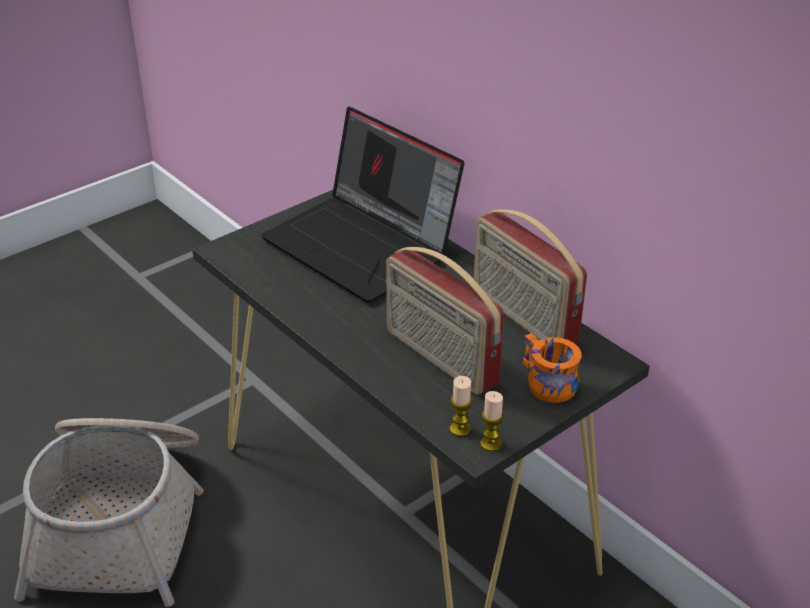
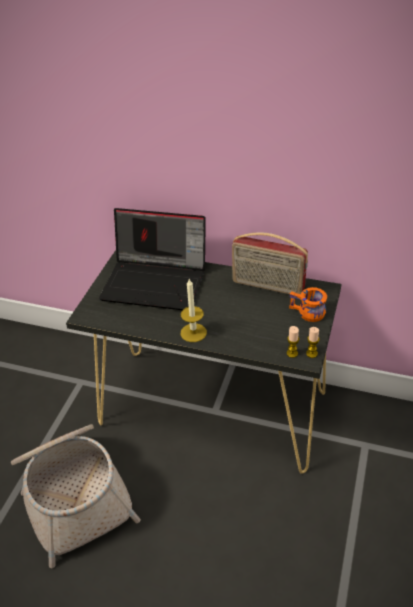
camera: 30 degrees left, 5 degrees up
radio [386,247,504,395] -> none
none -> candle [181,279,207,342]

